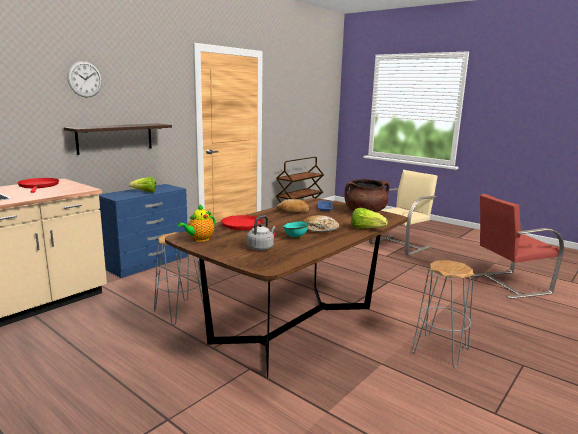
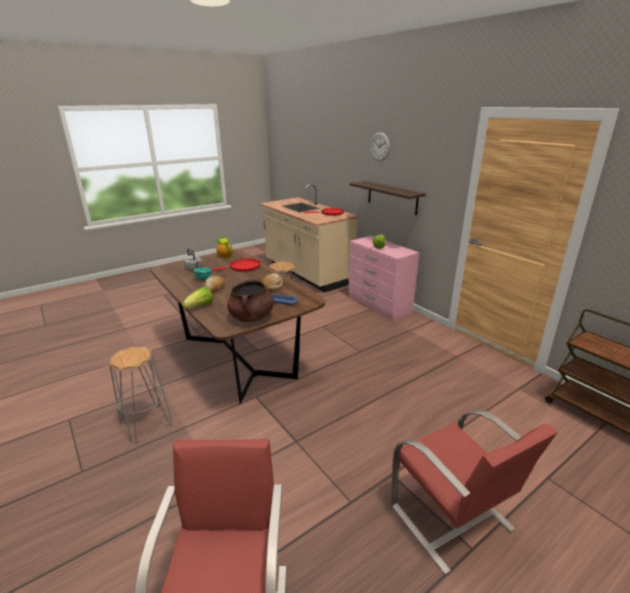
camera: 105 degrees right, 10 degrees up
blue dresser [99,184,188,278] -> pink dresser [348,236,419,320]
beige chair [369,170,438,256] -> red chair [391,410,558,575]

